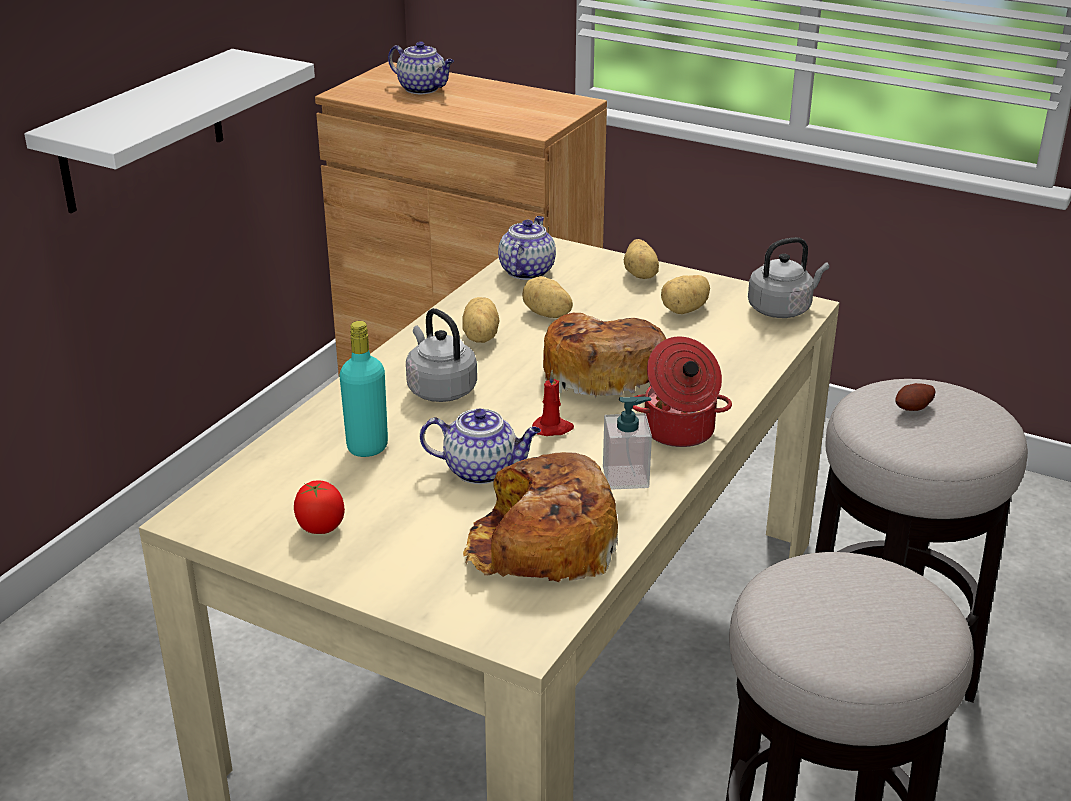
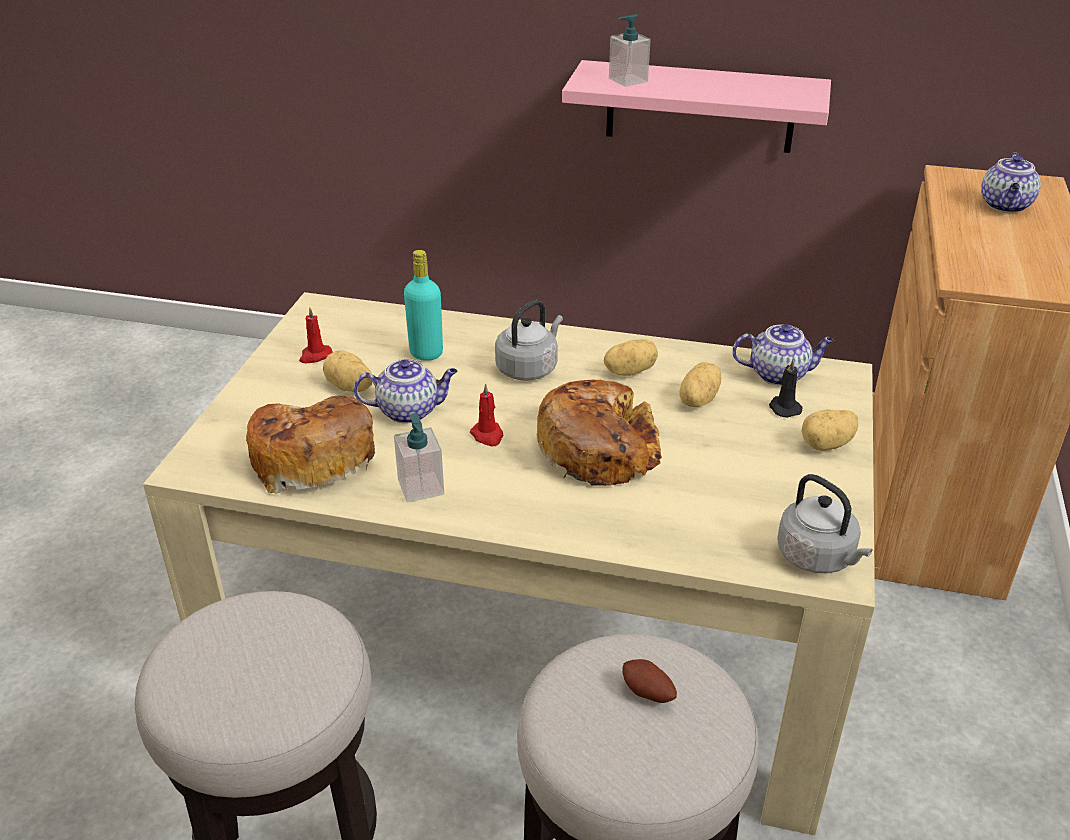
camera: 75 degrees right, 5 degrees up
white shelf [24,49,315,213] -> pink shelf [562,60,831,153]
tomato [294,480,345,534] -> red candle [299,307,333,363]
teapot [420,408,541,484] -> teapot turned 90 degrees counterclockwise [354,359,458,423]
cooking pot [633,337,732,447] -> none
potato [661,275,710,314] -> potato moved to [323,350,373,392]
none -> soap dispenser [609,14,651,87]
none -> black candle [769,358,803,418]

